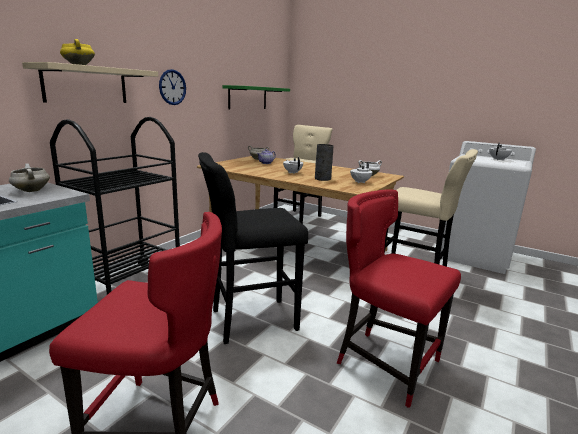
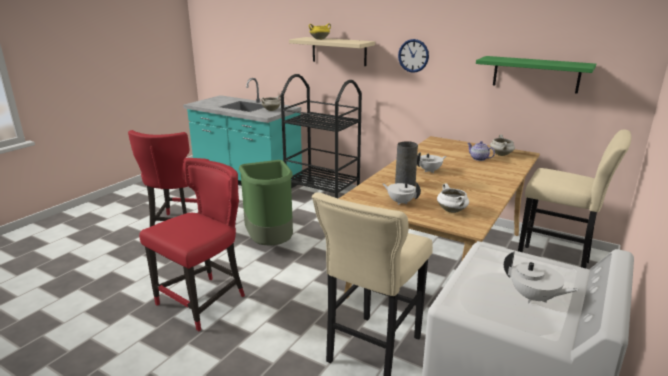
camera: 90 degrees right, 5 degrees up
black stool [198,152,308,344] -> green trash can [239,160,293,246]

